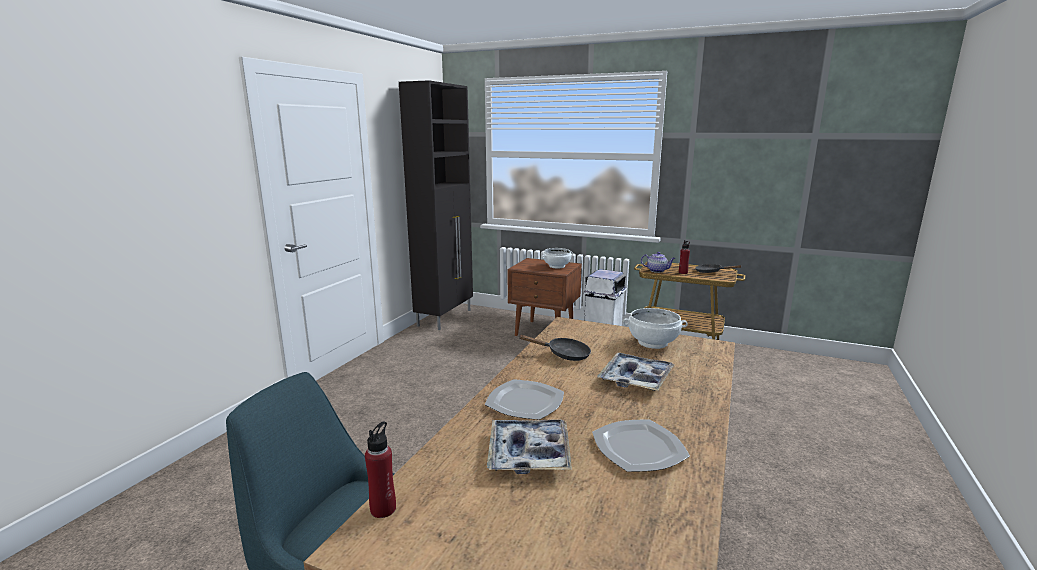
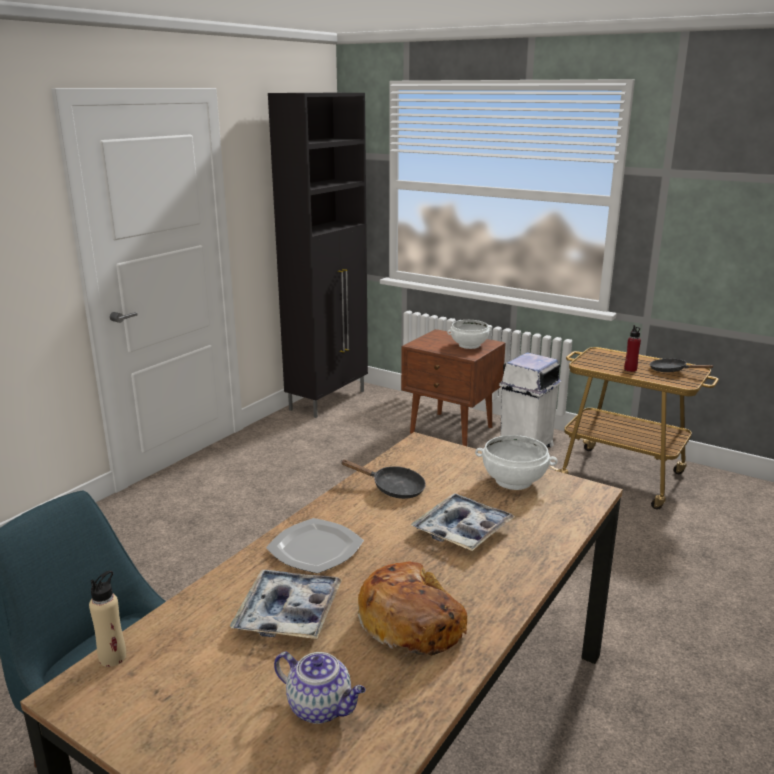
camera: 10 degrees right, 5 degrees up
red bottle [365,421,396,518] -> beige bottle [89,571,126,667]
plate [592,420,690,472] -> bread [358,562,467,656]
teapot [641,252,675,273] -> teapot moved to [274,652,366,724]

